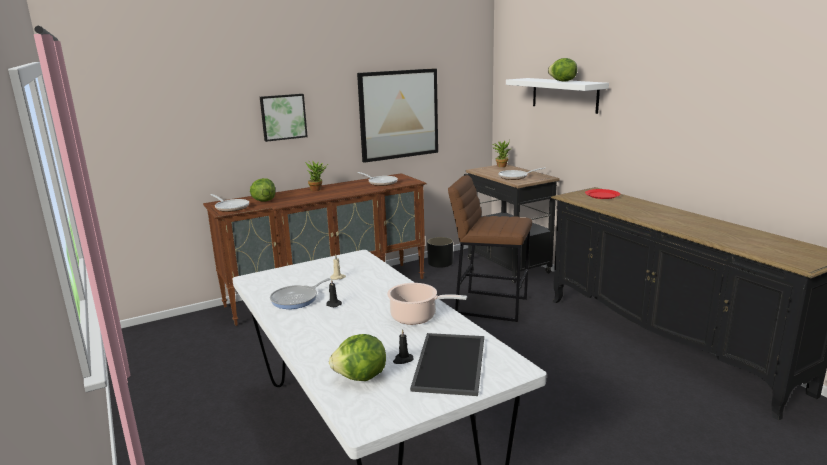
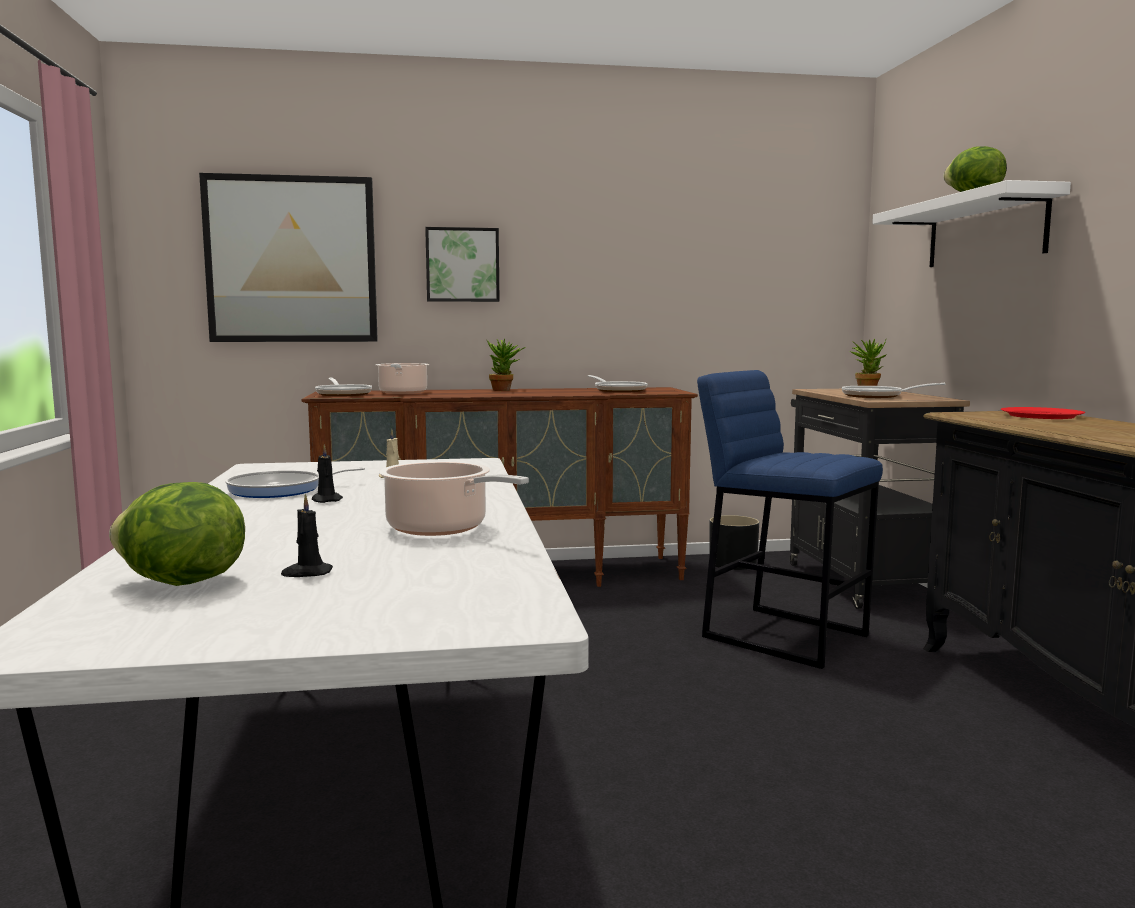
camera: 20 degrees right, 10 degrees down
lettuce [250,178,275,201] -> cooking pot [376,363,429,394]
picture [357,68,438,163] -> picture moved to [199,173,378,342]
tray [410,333,484,396] -> none
brown stool [448,175,532,322] -> blue stool [697,370,883,669]

